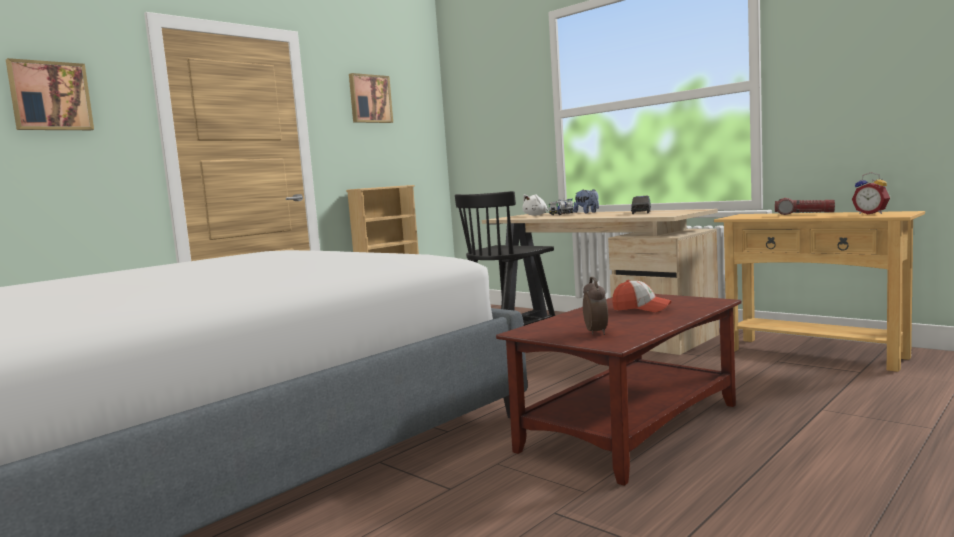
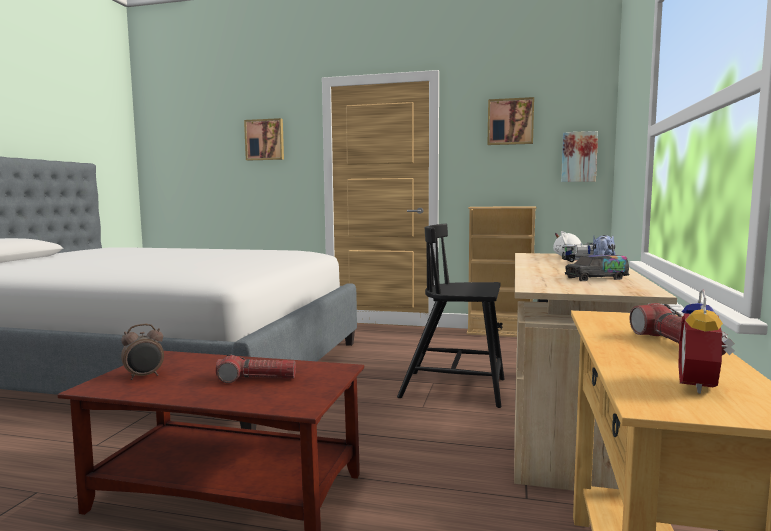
camera: 60 degrees right, 0 degrees up
cap [612,280,672,312] -> flashlight [216,354,296,383]
none -> picture [561,131,598,182]

